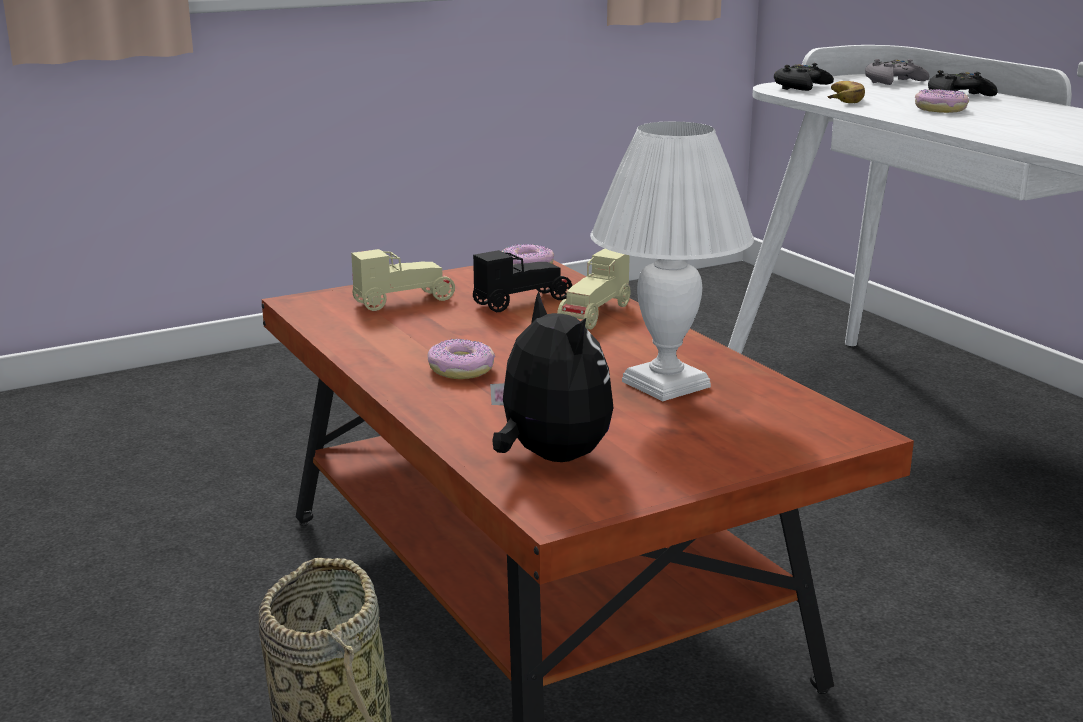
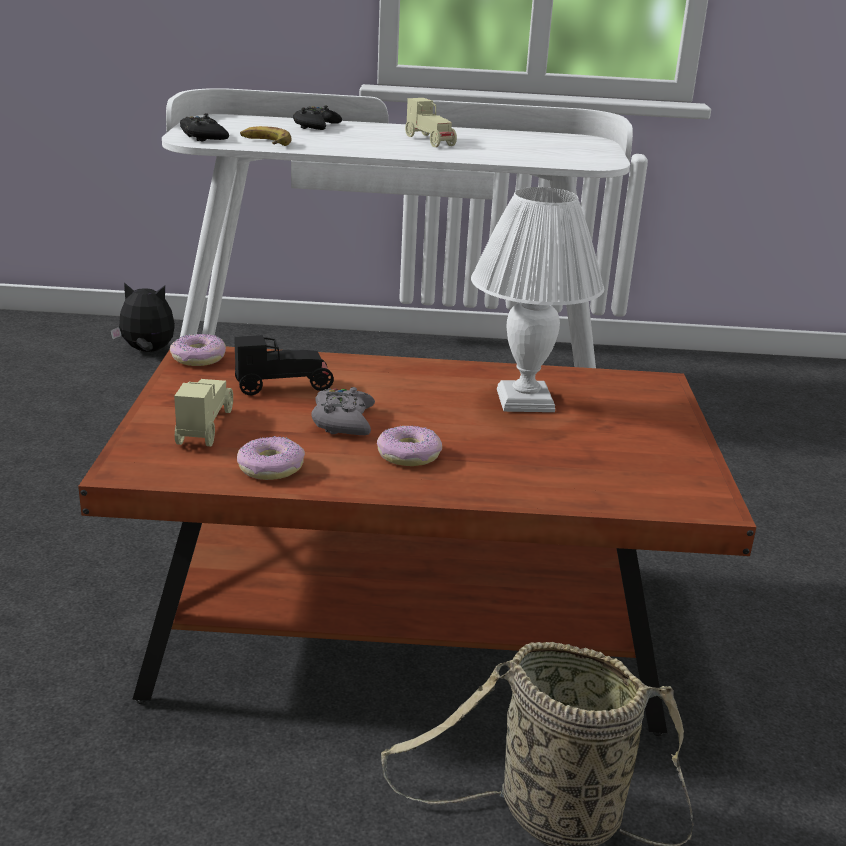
camera: 60 degrees left, 5 degrees up
black toy car [473,250,572,312] -> black toy car turned 75 degrees clockwise [234,335,334,395]
plush toy [490,291,613,462] -> plush toy moved to [110,282,175,352]
beige toy car [557,248,630,330] -> beige toy car moved to [405,98,457,147]
grey game controller [865,59,929,85] -> grey game controller moved to [312,387,375,435]
donut [915,89,969,113] -> donut moved to [237,436,305,480]

